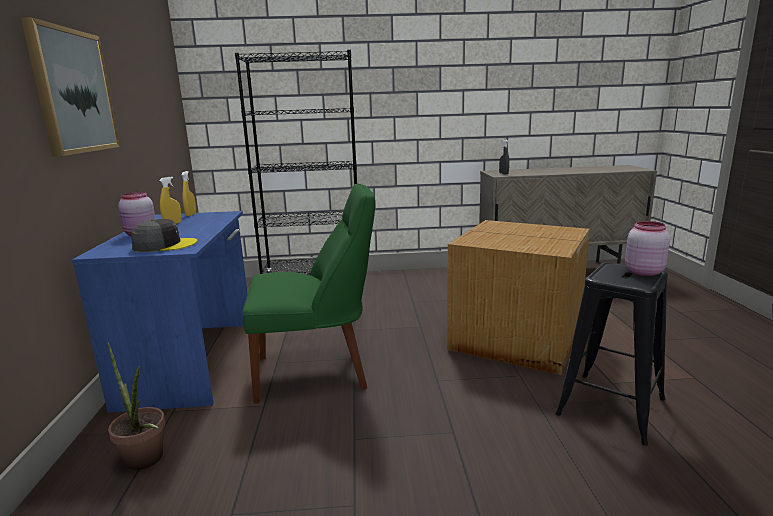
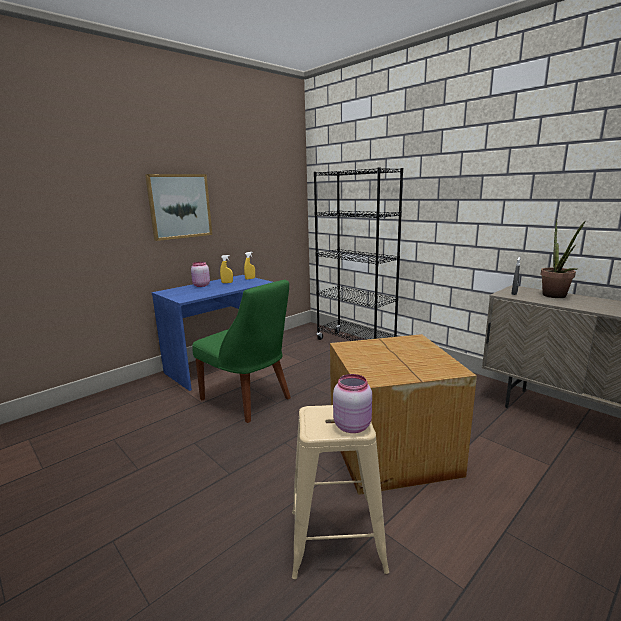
camera: 50 degrees right, 0 degrees up
potted plant [107,342,165,470] -> potted plant moved to [540,219,585,298]
grey cap [131,219,197,252] -> none
black stool [555,262,668,446] -> beige stool [292,405,389,579]

